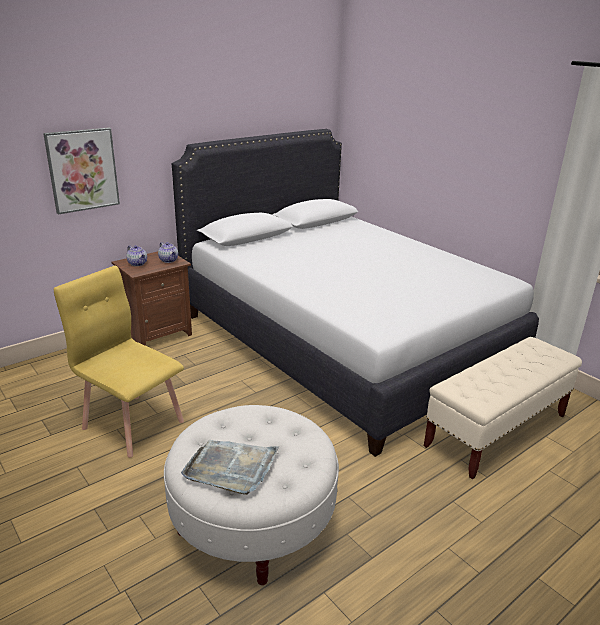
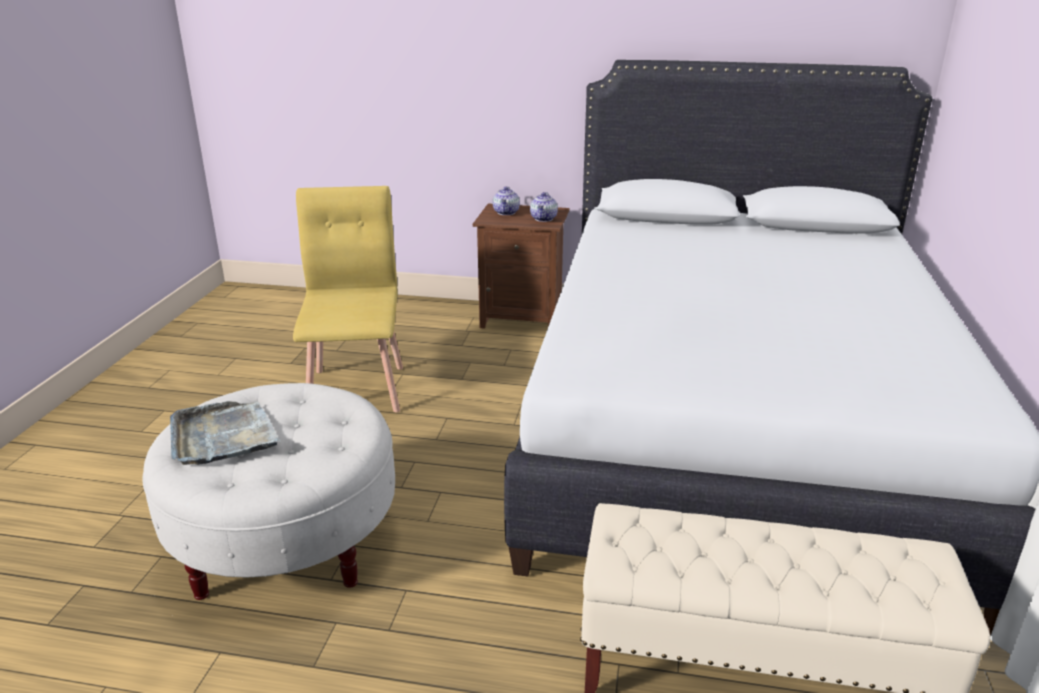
camera: 50 degrees right, 0 degrees up
picture [43,127,120,215] -> none

